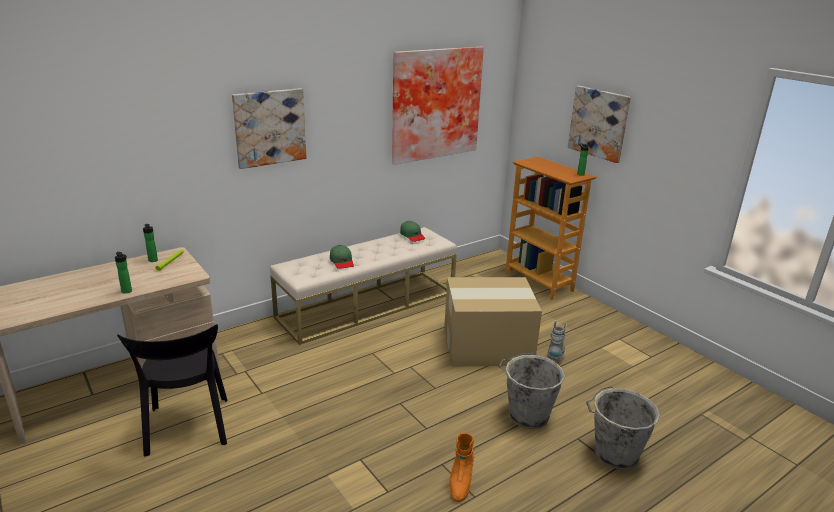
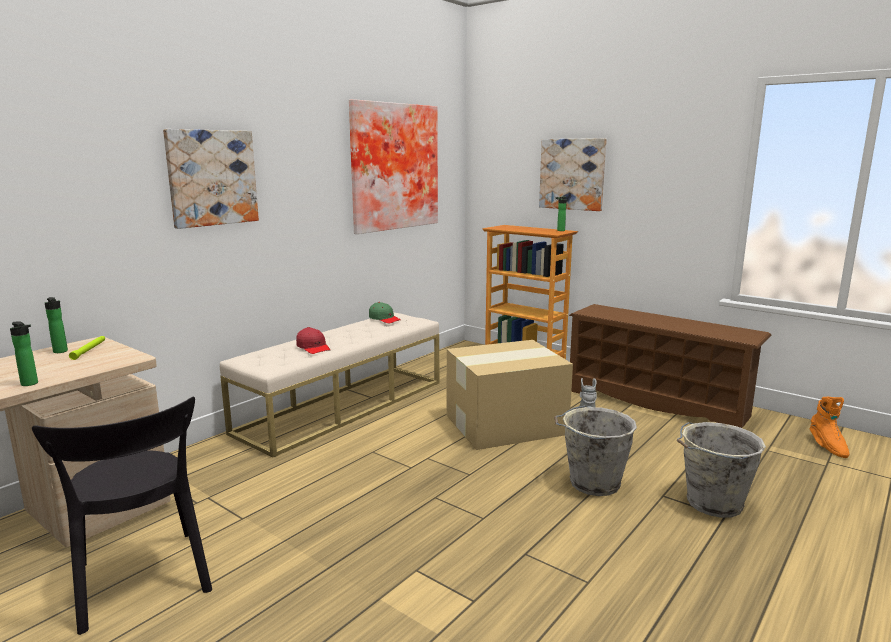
camera: 15 degrees left, 10 degrees down
green cap [330,245,354,269] -> red cap [296,327,331,354]
orange boot [450,433,474,502] -> orange boot moved to [810,397,850,458]
none -> brown shoe rack [569,304,772,428]

